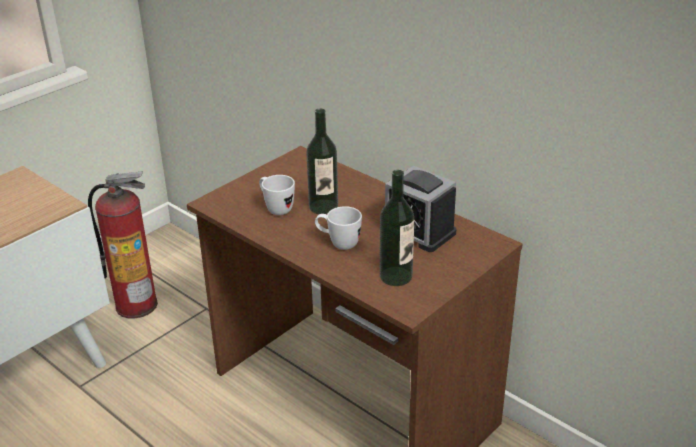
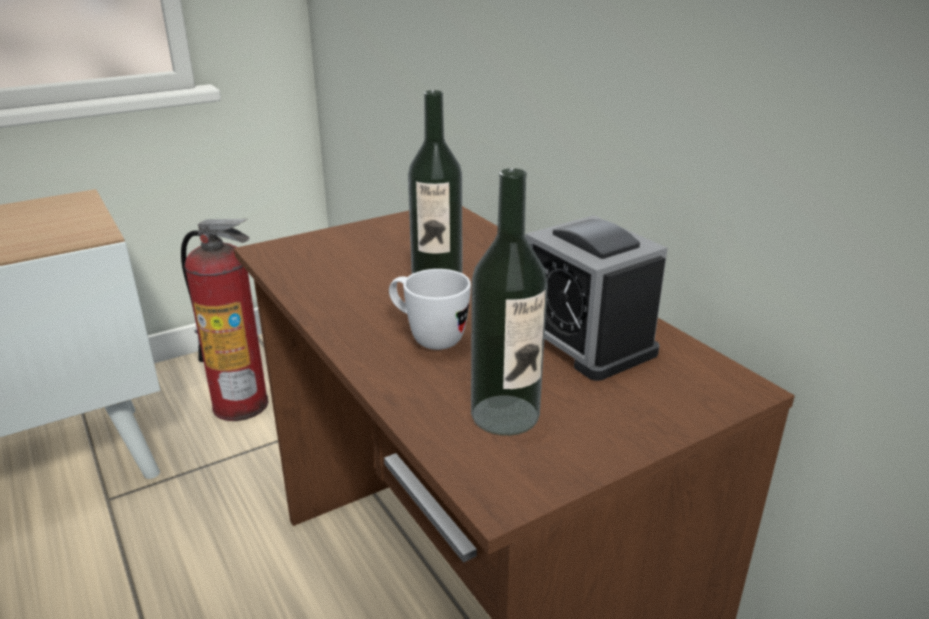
camera: 15 degrees right, 5 degrees down
white mug [259,175,295,215] -> none

